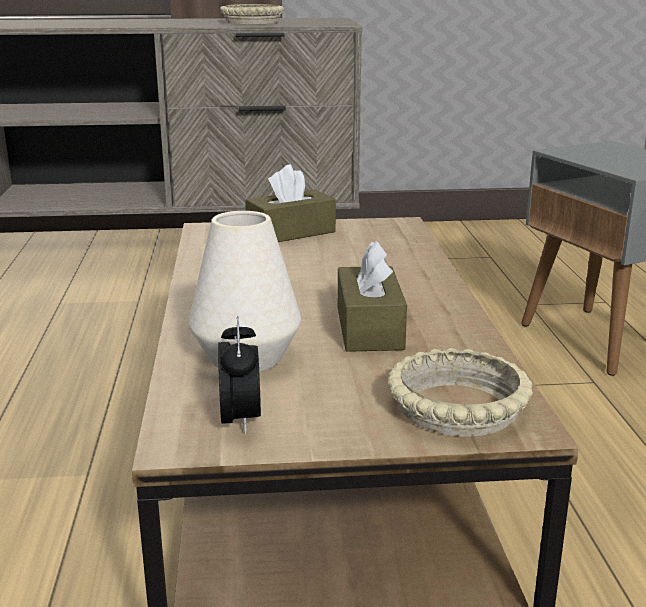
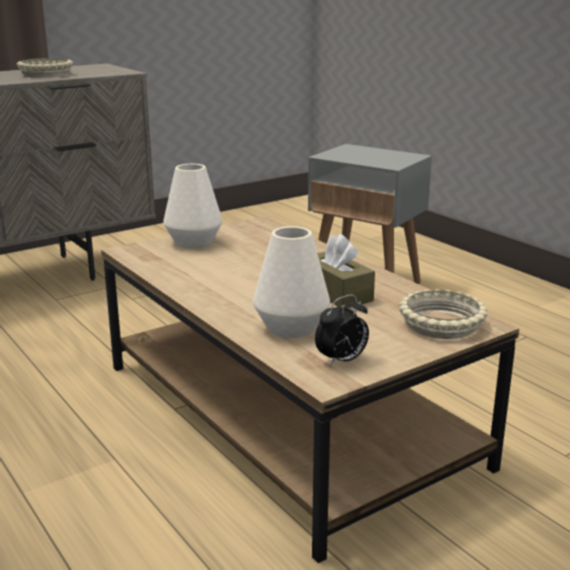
camera: 30 degrees left, 0 degrees up
alarm clock [218,316,261,435] -> alarm clock turned 90 degrees clockwise [315,295,369,367]
brown tissue box [245,164,336,242] -> white vase [163,164,222,248]

